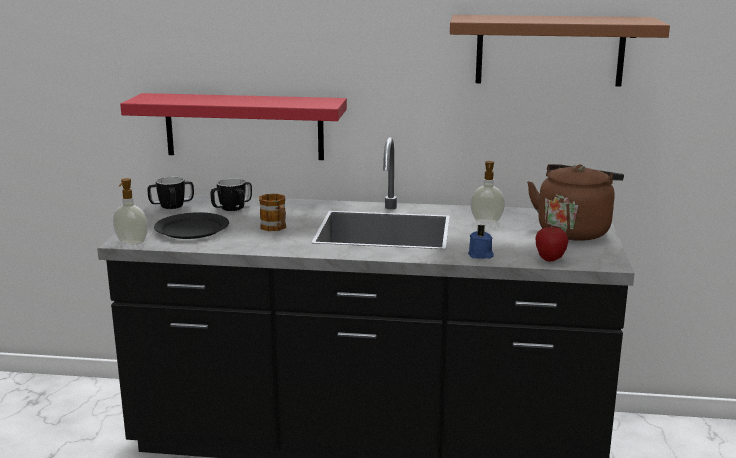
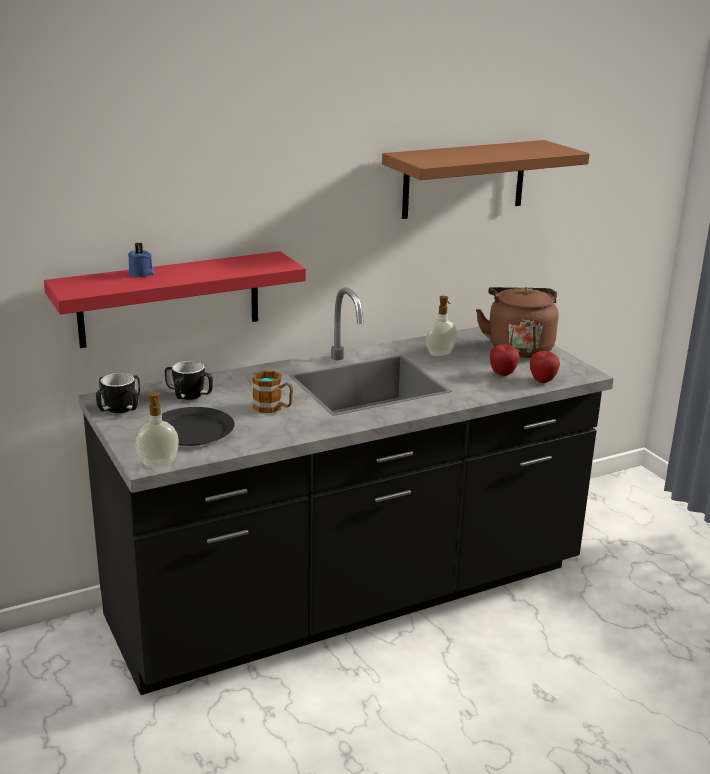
camera: 35 degrees left, 5 degrees up
blue candle [468,224,494,259] -> blue candle moved to [128,242,155,278]
none -> apple [490,344,520,376]

